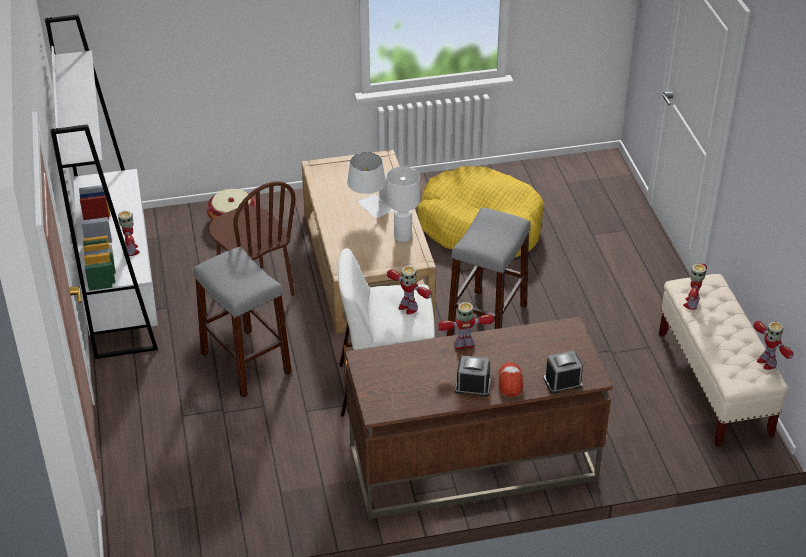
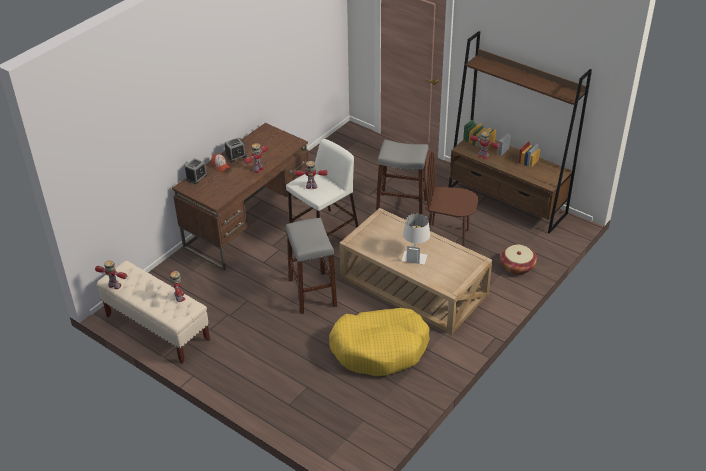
camera: 140 degrees right, 0 degrees up
white bookcase [45,14,158,359] -> brown bookcase [448,31,592,234]
white table lamp [386,166,420,242] -> none

